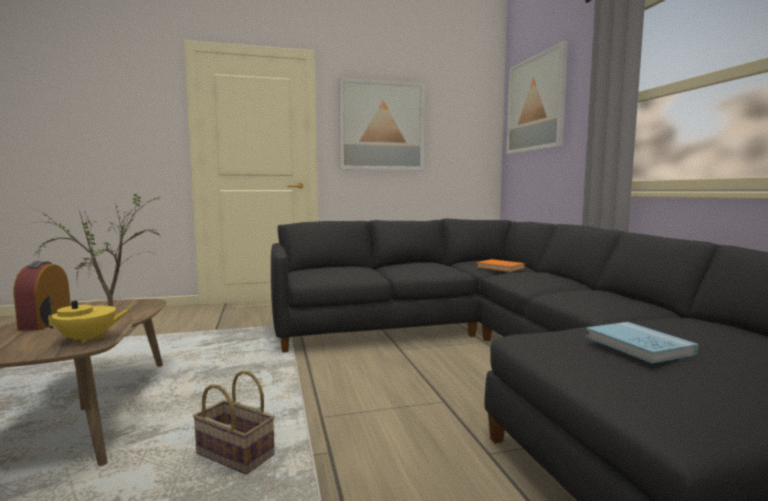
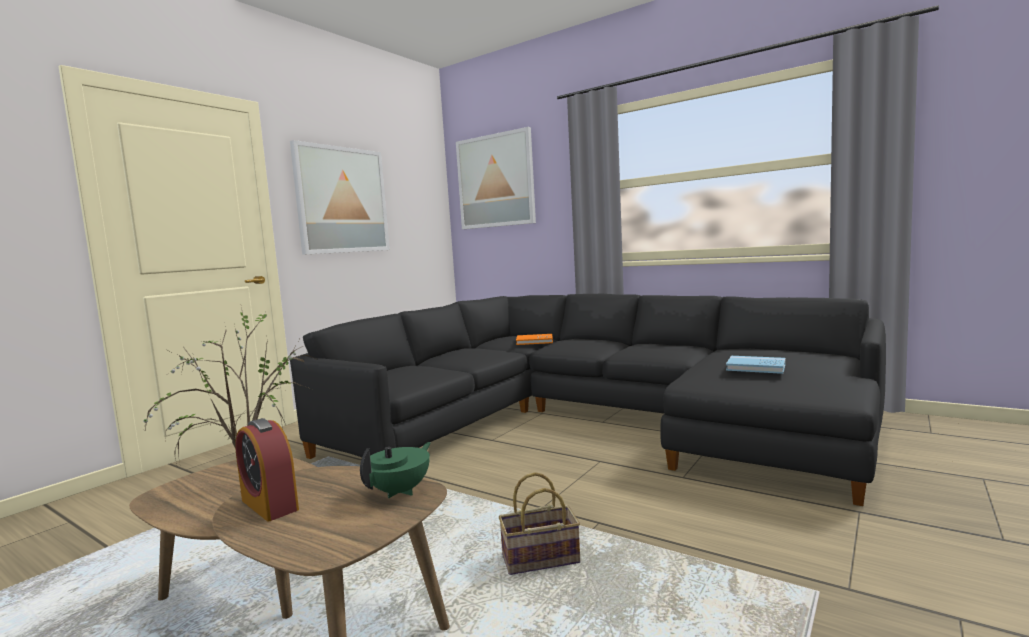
camera: 40 degrees left, 0 degrees up
yellow teapot [40,296,132,344] -> green teapot [360,442,431,498]

